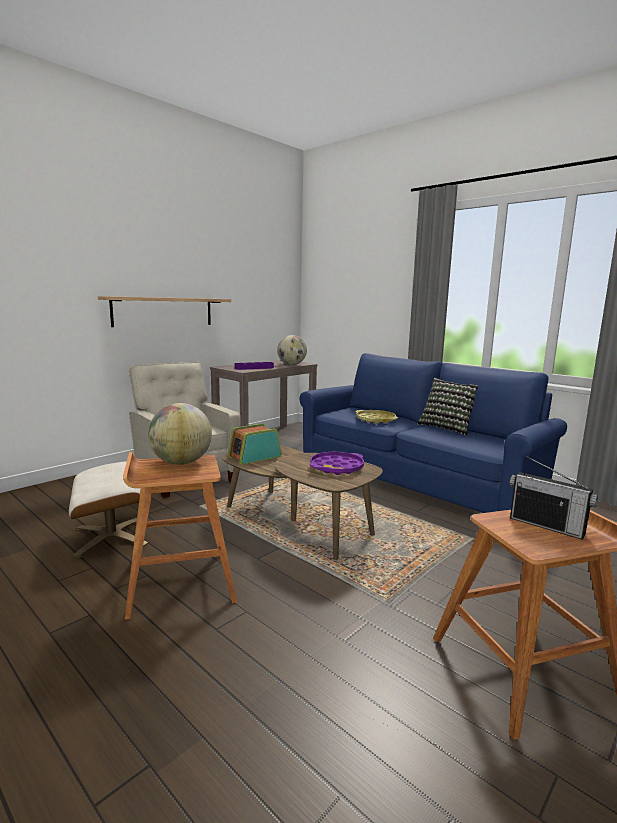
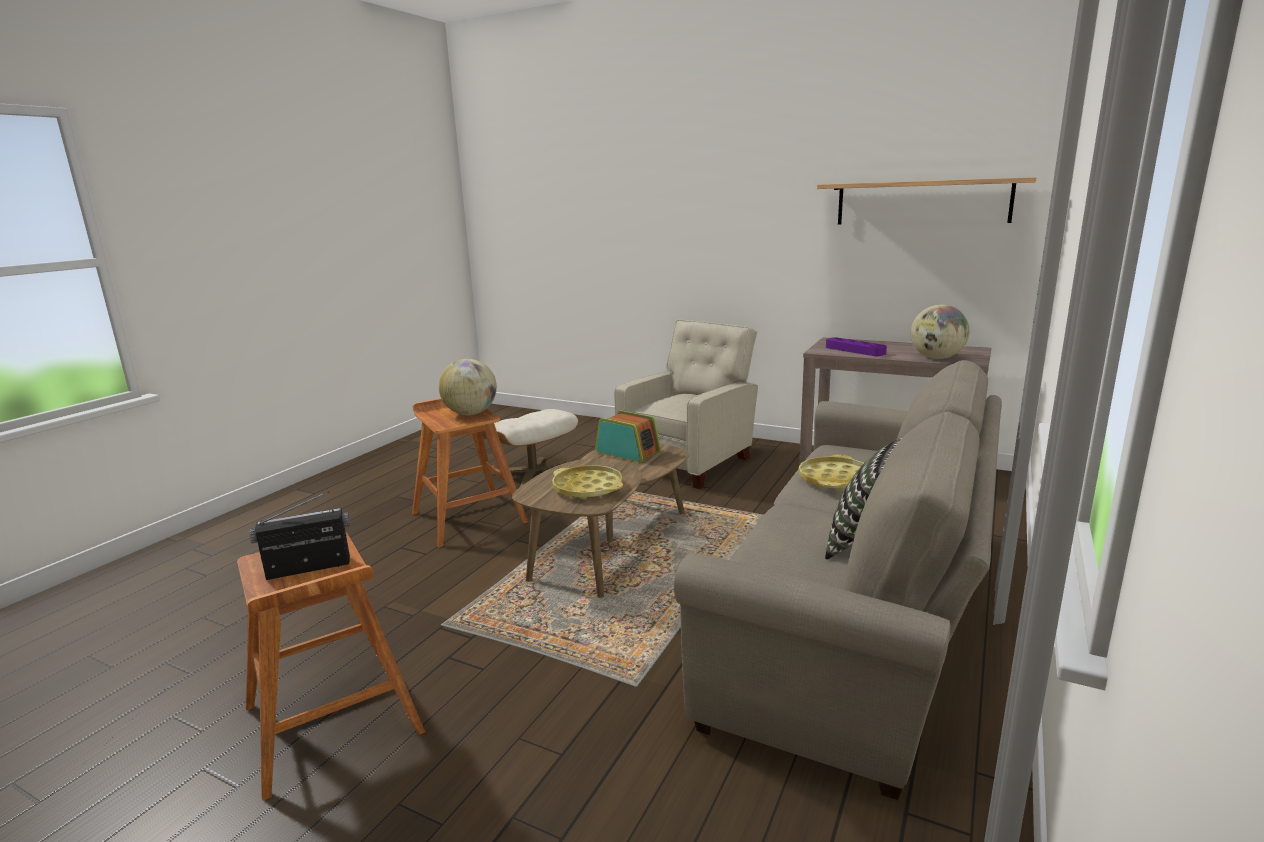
camera: 75 degrees right, 5 degrees up
shelf [98,296,231,327] -> shelf moved to [817,177,1037,224]
blue sofa [300,353,567,513] -> beige sofa [674,360,1002,800]
purple tray [310,452,364,475] -> yellow tray [552,465,623,499]
radio [510,456,598,540] -> radio turned 45 degrees clockwise [249,491,350,580]

